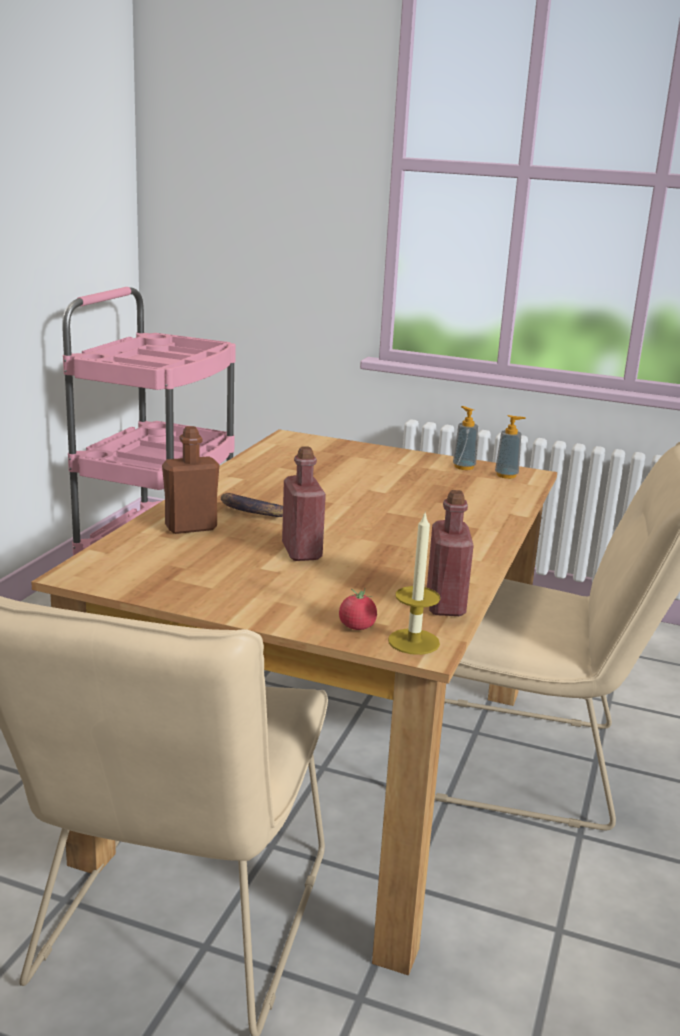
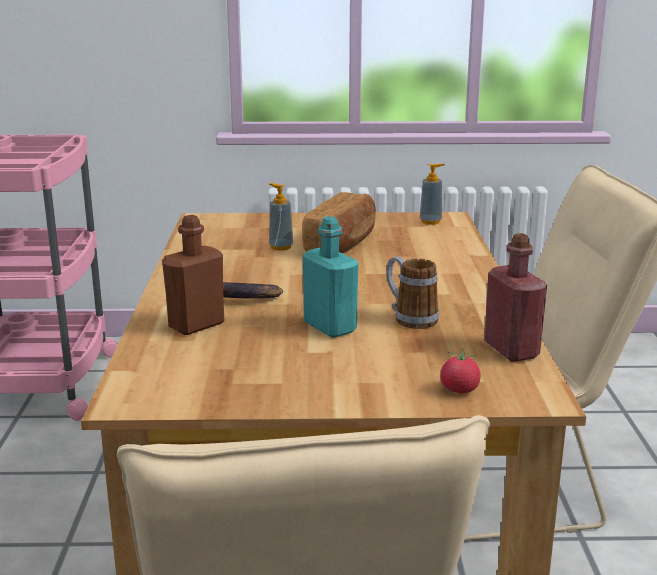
camera: 20 degrees left, 0 degrees up
red bottle [282,446,326,561] -> turquoise bottle [303,216,358,338]
candle [388,511,440,655] -> none
soap dispenser [453,406,478,470] -> soap dispenser moved to [269,183,293,251]
none -> bread [302,192,376,253]
none -> mug [386,256,439,329]

